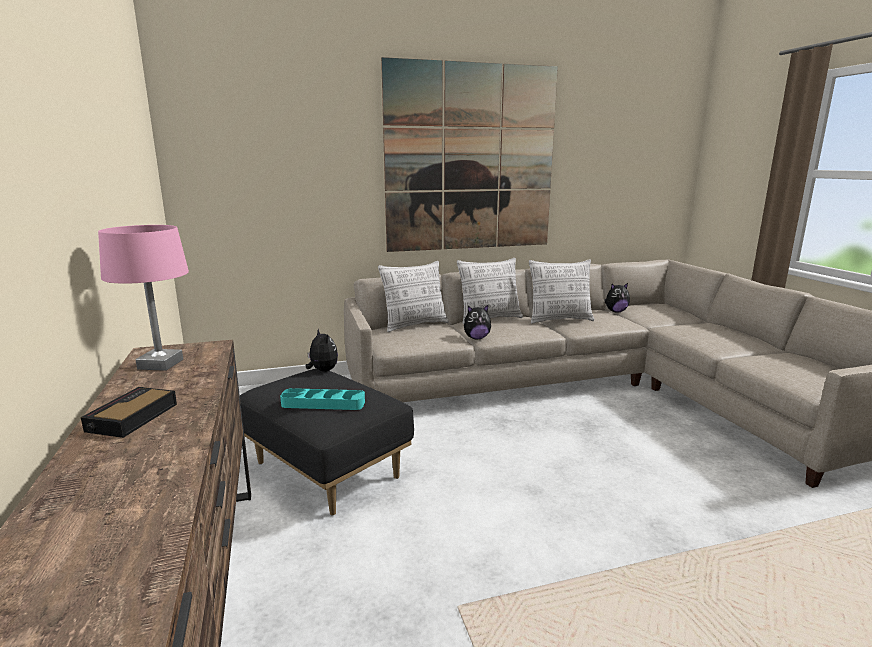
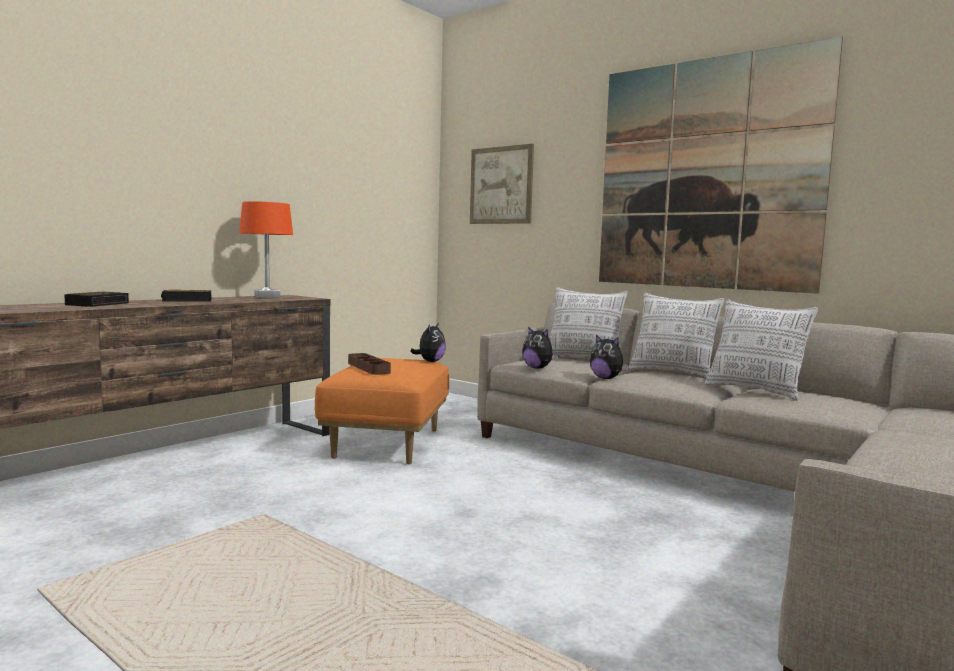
camera: 55 degrees right, 10 degrees down
pink table lamp [98,225,189,371] -> orange table lamp [239,201,293,298]
black ottoman [240,369,414,516] -> orange ottoman [315,358,449,464]
turquoise tray [280,388,365,410] -> brown tray [348,353,391,375]
plush toy [605,283,630,312] -> plush toy moved to [522,326,558,369]
none -> alarm clock [64,292,129,307]
none -> picture [470,144,534,224]

